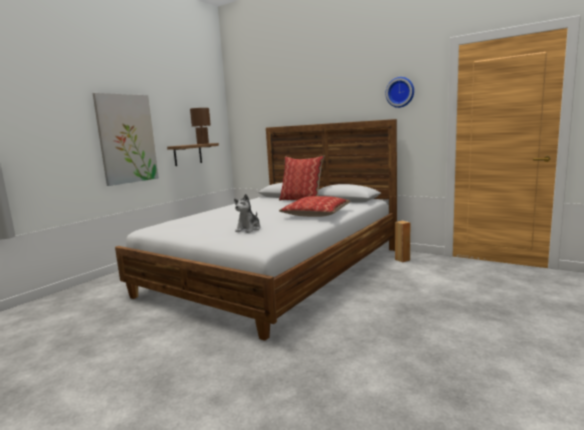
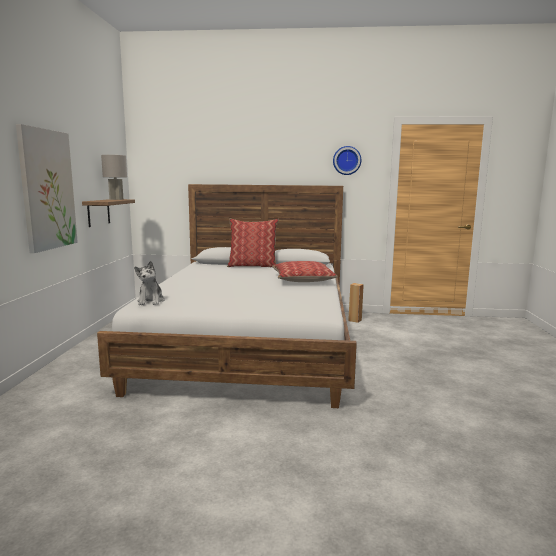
camera: 30 degrees left, 0 degrees up
brown table lamp [190,108,211,144] -> grey table lamp [101,155,127,200]
plush toy [234,194,261,233] -> plush toy moved to [134,261,165,305]

